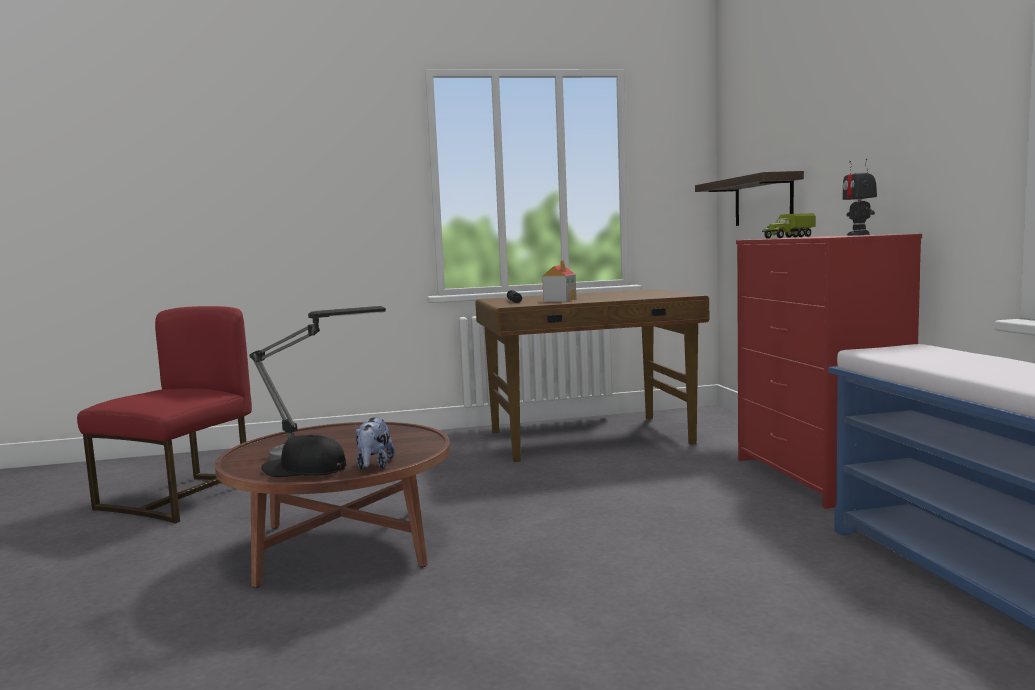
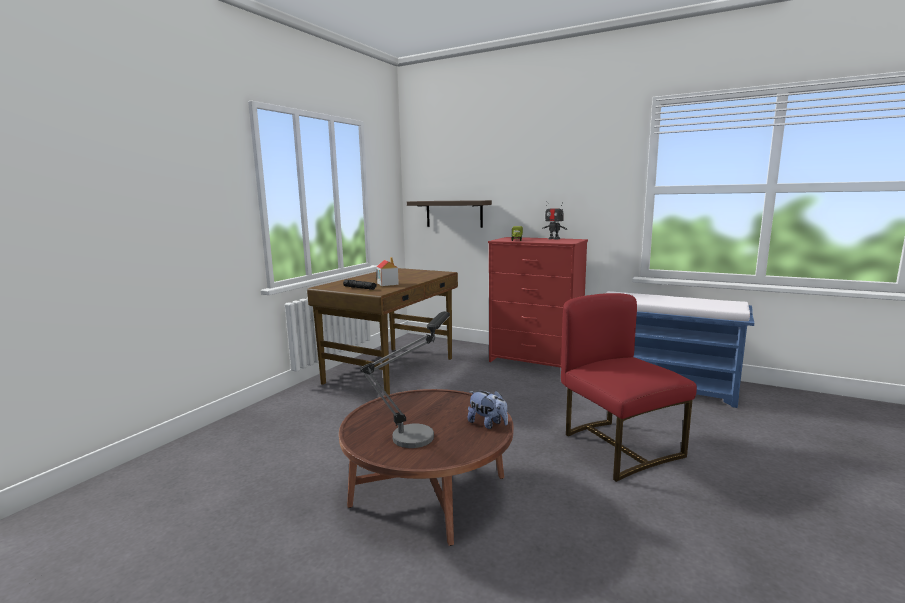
camera: 50 degrees left, 5 degrees up
red chair [77,306,252,523] -> red chair moved to [561,293,697,482]
black cap [261,434,346,477] -> none

